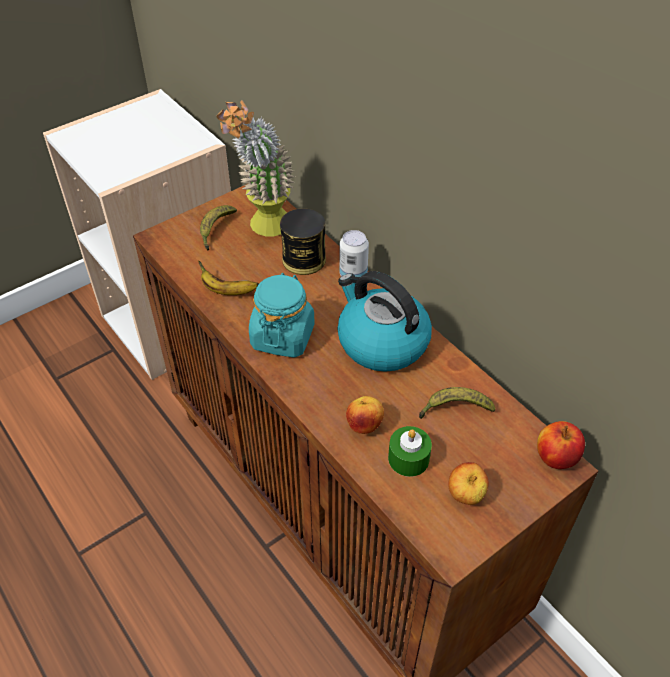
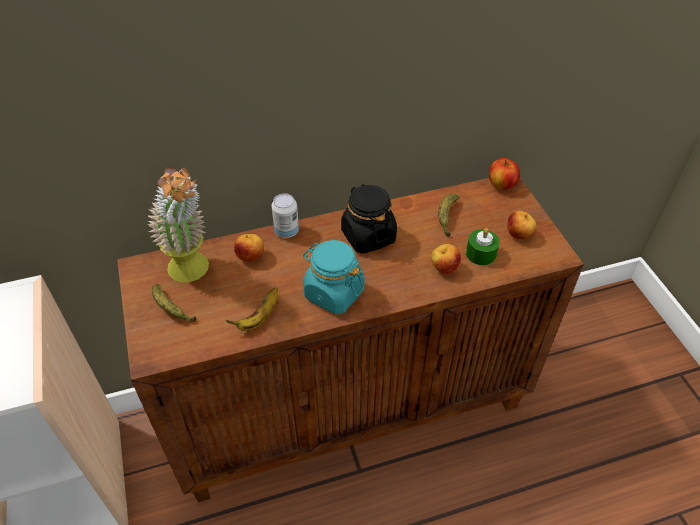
camera: 70 degrees left, 0 degrees up
can [280,208,326,275] -> apple [234,234,264,262]
kettle [337,271,432,372] -> black jar [341,184,397,254]

